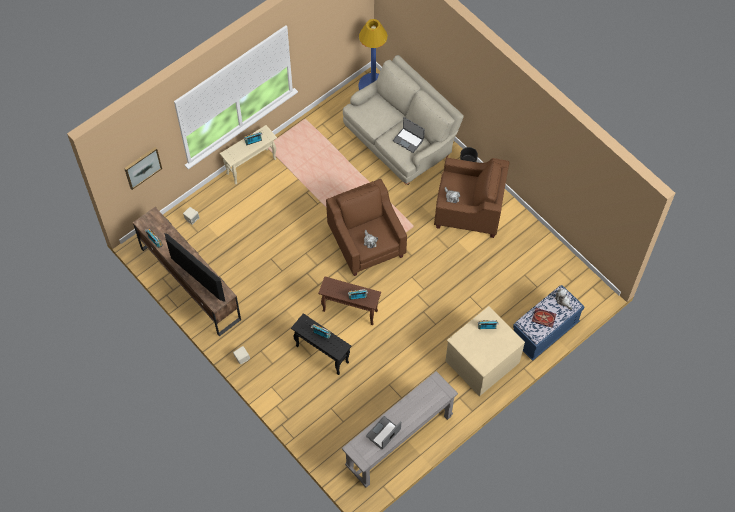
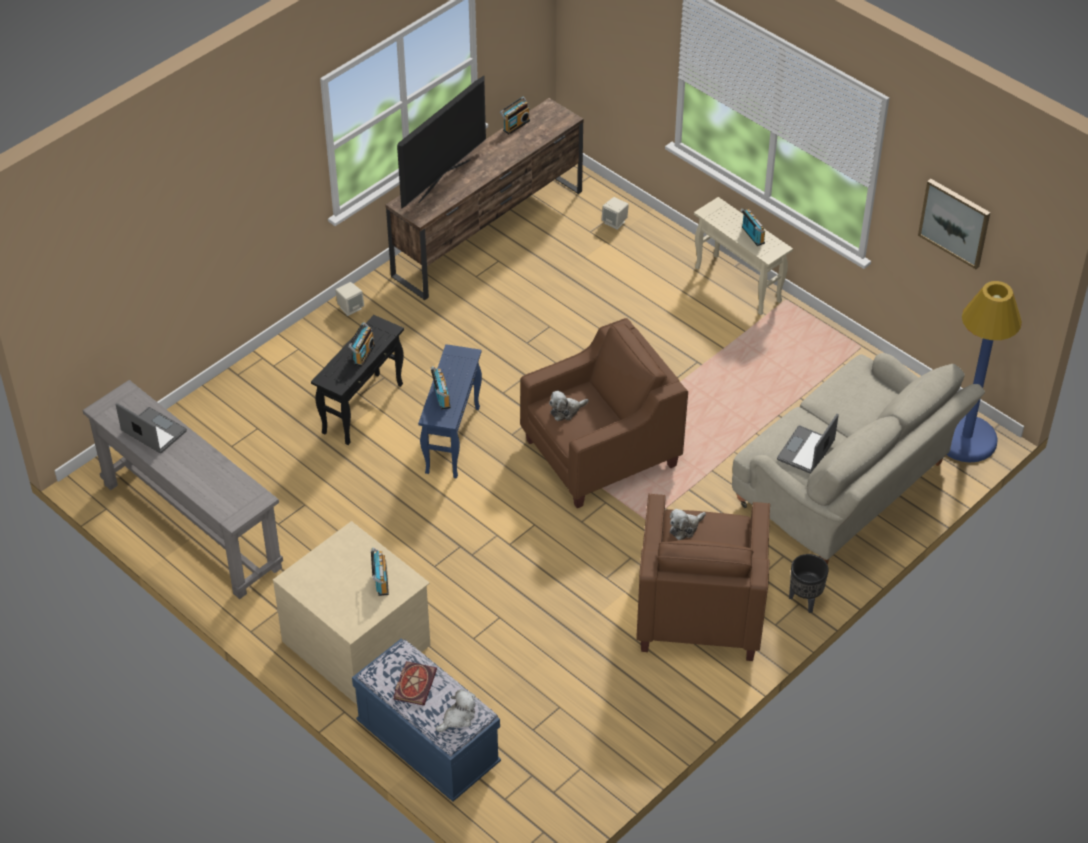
camera: 85 degrees right, 15 degrees down
picture [124,147,162,190] -> picture moved to [918,179,990,269]
brown side table [318,276,381,325] -> blue side table [418,344,482,478]

